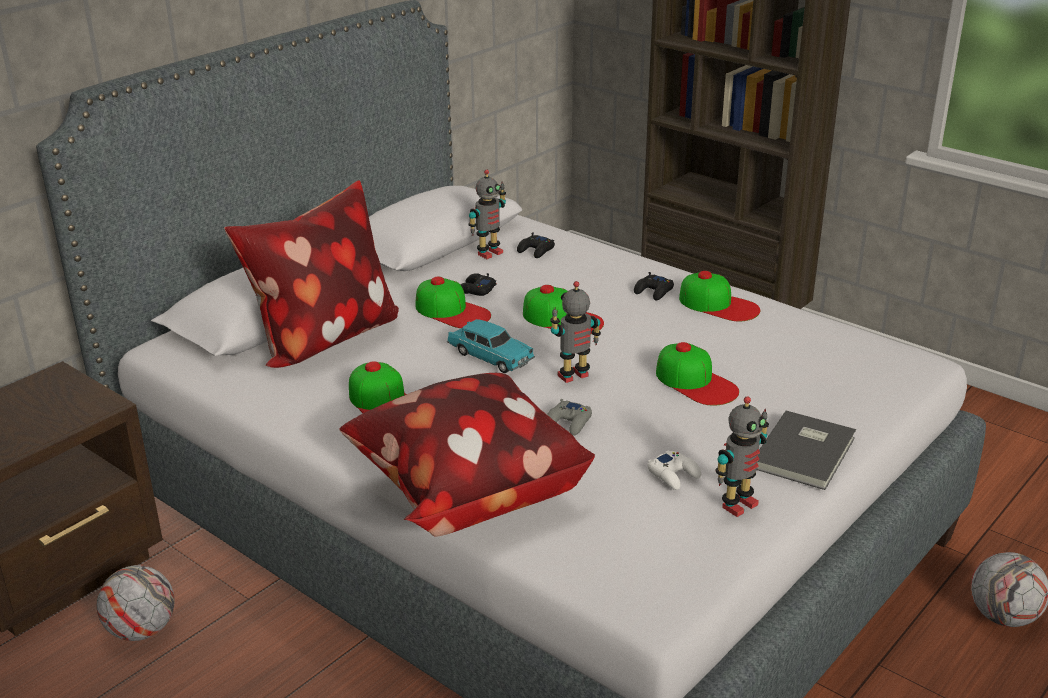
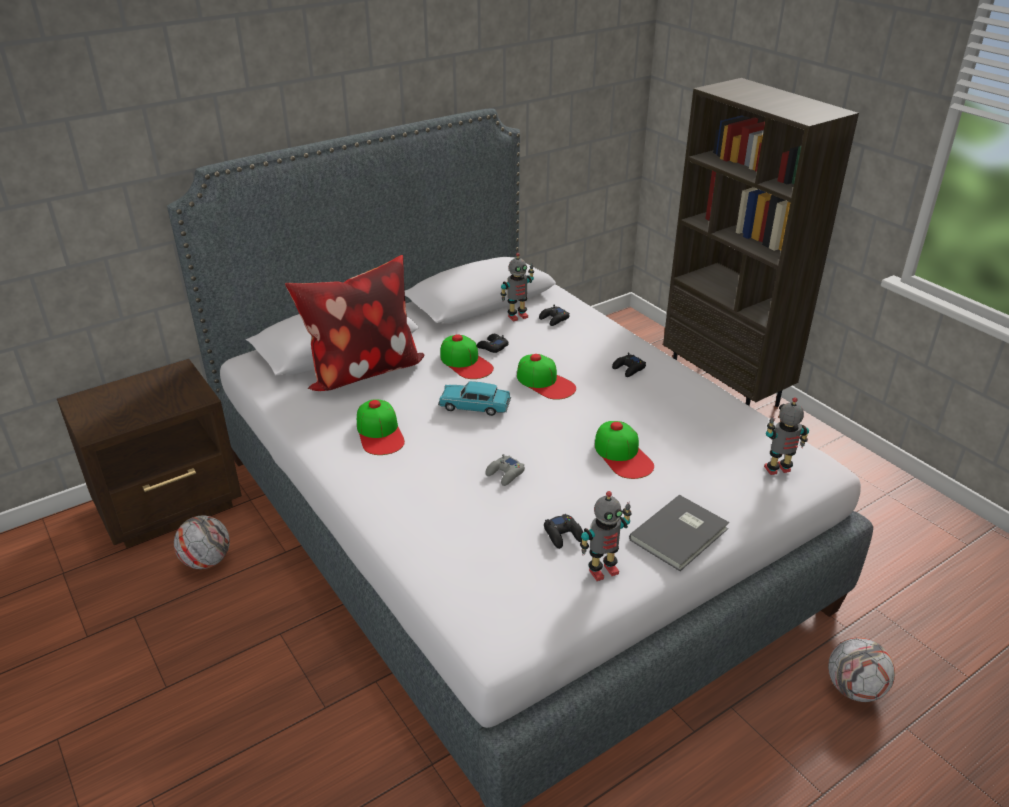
camera: 15 degrees right, 5 degrees up
pillow [339,373,595,537] -> none
turquoise toy car [447,319,535,373] -> turquoise toy car turned 135 degrees clockwise [438,381,511,416]
toy robot [550,281,601,383] -> toy robot moved to [764,397,809,475]
white game controller [647,450,701,490] -> black game controller [544,514,583,549]
cap [679,271,760,321] -> none

